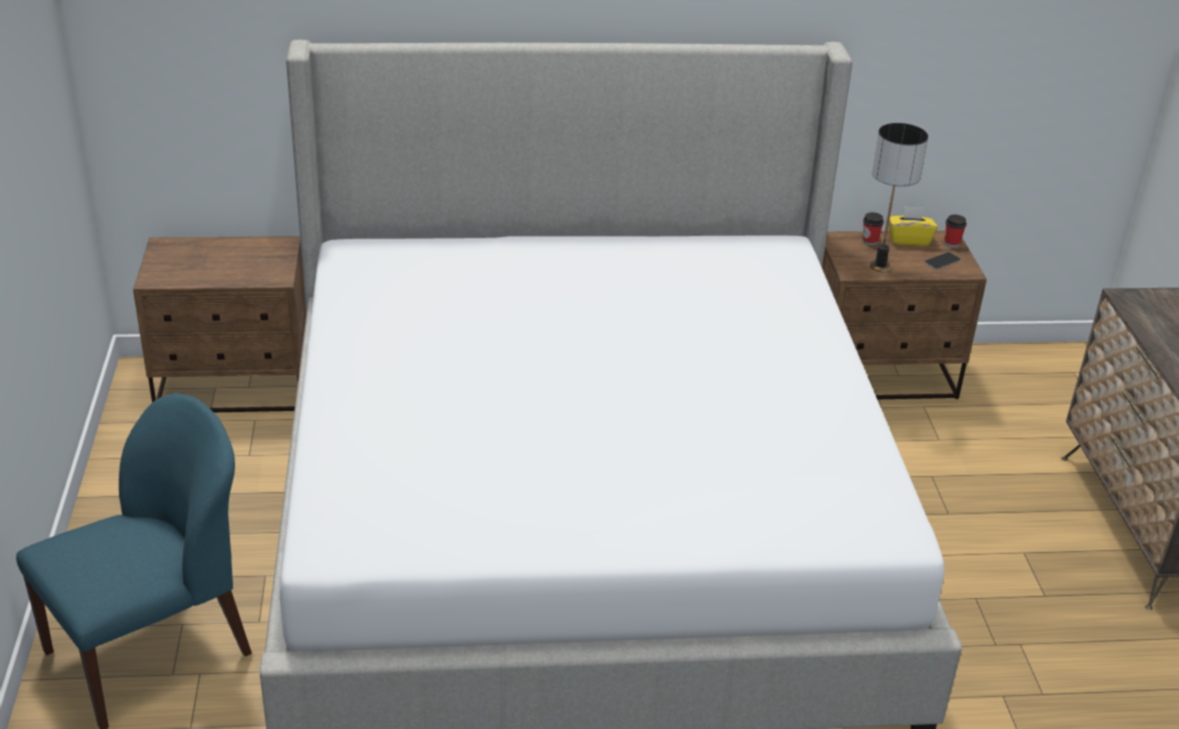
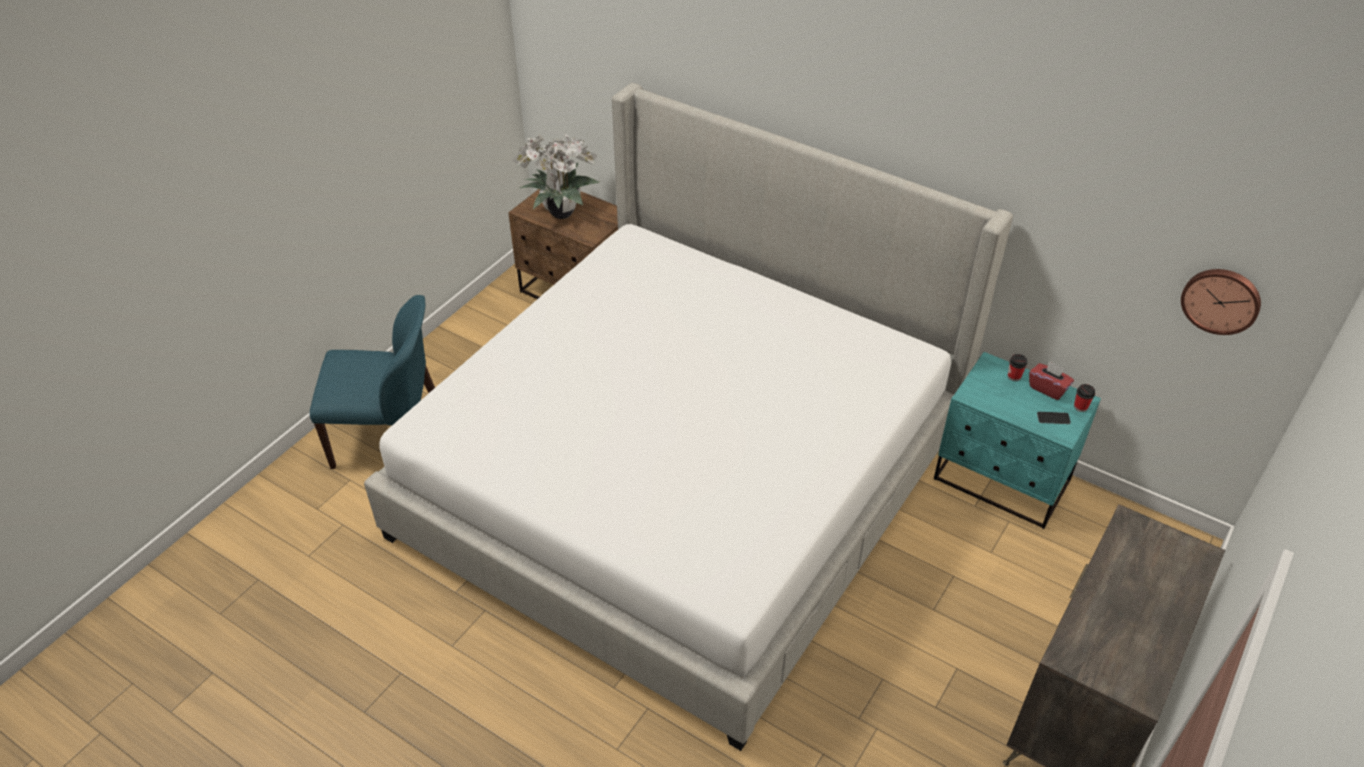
camera: 40 degrees right, 10 degrees up
brown nightstand [822,231,987,399] -> turquoise nightstand [934,352,1101,529]
table lamp [870,123,928,272] -> none
yellow tissue box [889,206,937,246] -> red tissue box [1029,361,1074,400]
none -> potted plant [512,134,599,219]
none -> wall clock [1181,269,1261,335]

